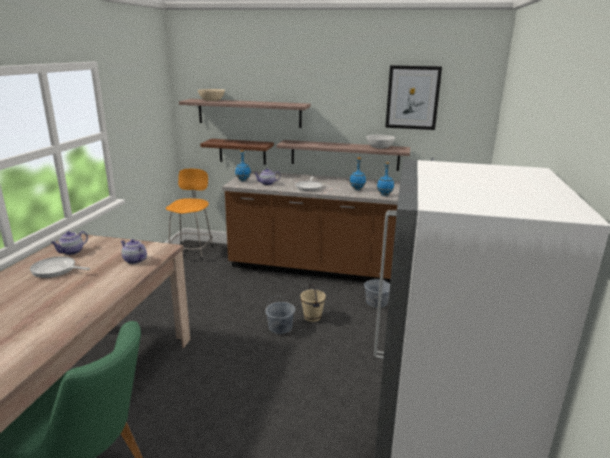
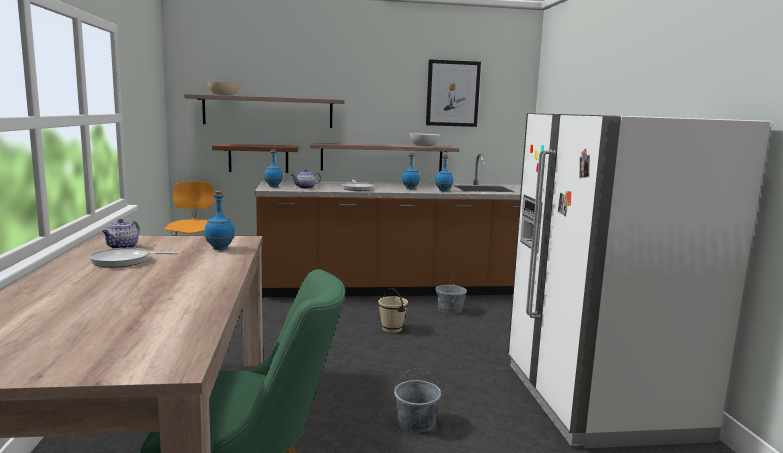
camera: 20 degrees left, 10 degrees down
teapot [121,239,147,264] -> blue bottle [204,191,235,250]
grey bucket [265,296,295,334] -> grey bucket moved to [394,368,441,433]

